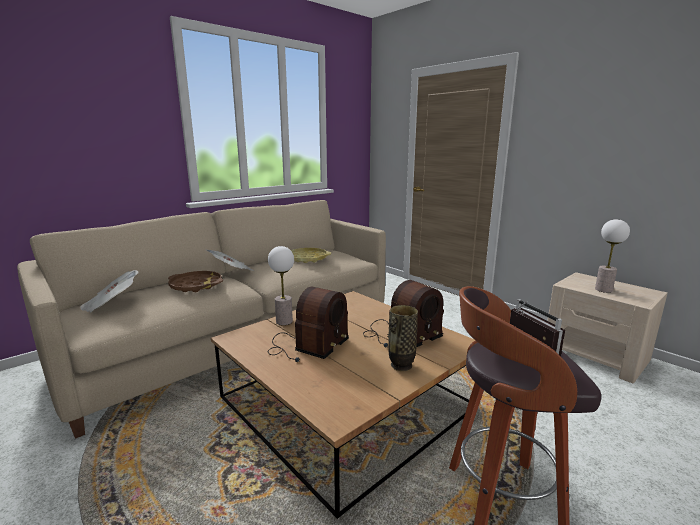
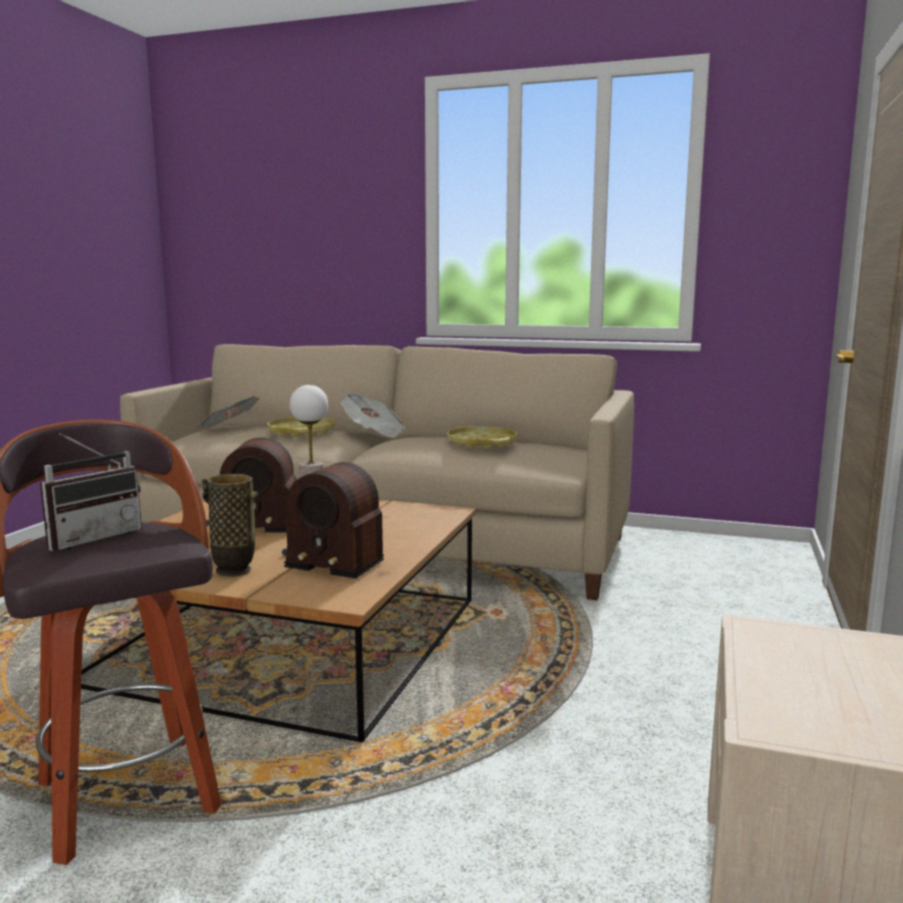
camera: 60 degrees right, 5 degrees down
brown tray [168,271,223,292] -> yellow tray [267,416,335,437]
table lamp [595,219,630,293] -> none

